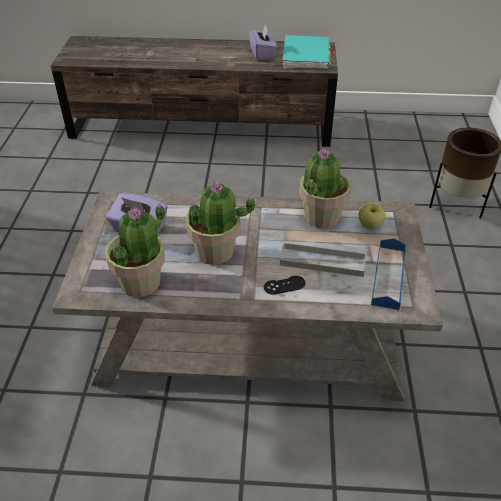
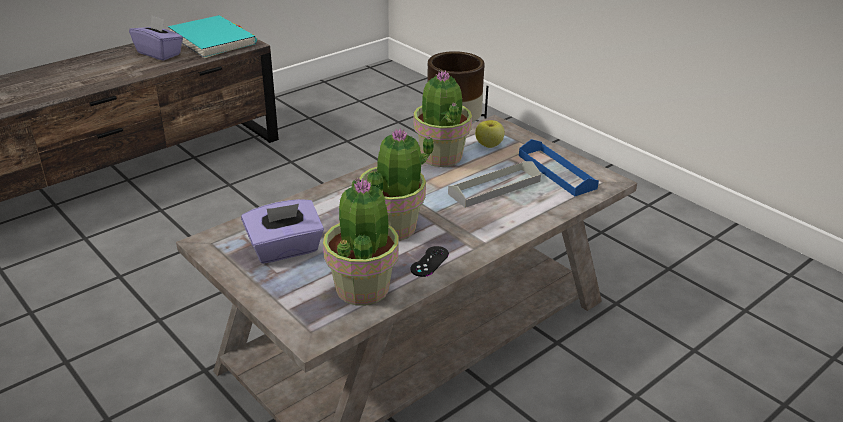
camera: 45 degrees left, 10 degrees down
black game controller [264,276,305,295] -> black game controller moved to [410,246,449,277]

